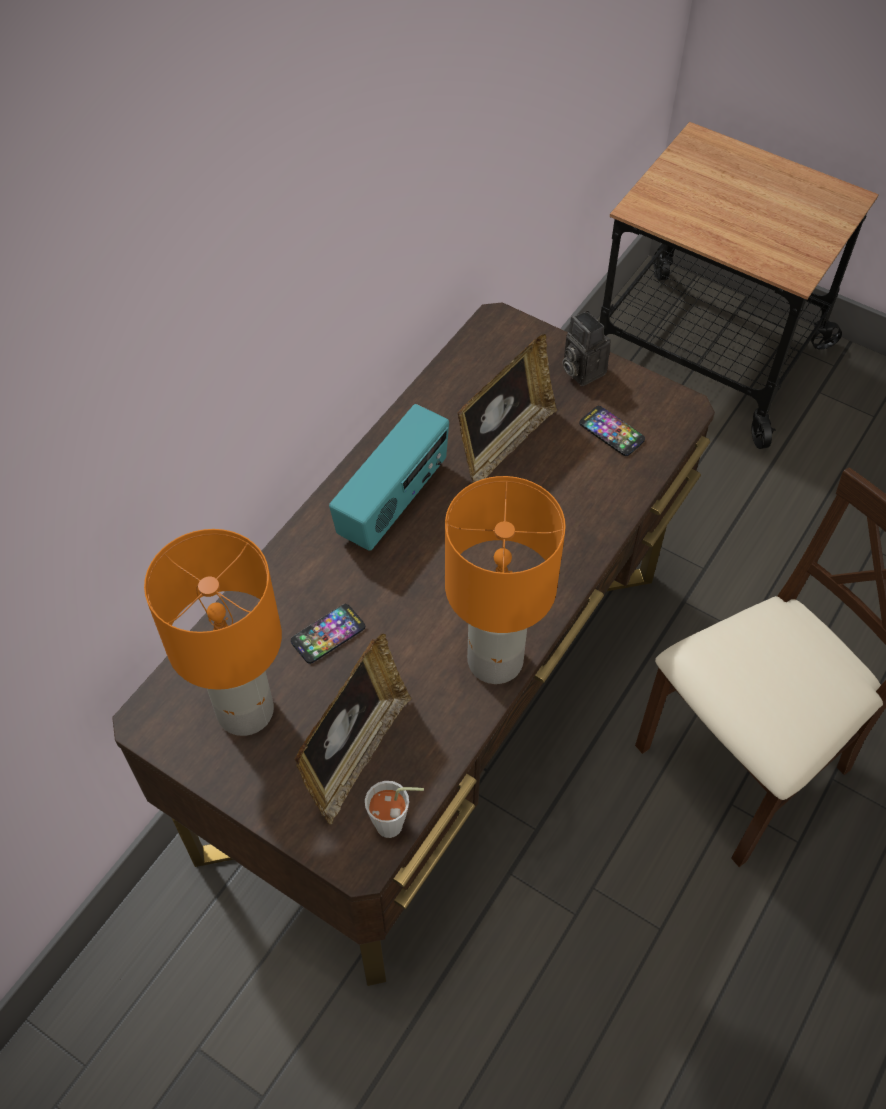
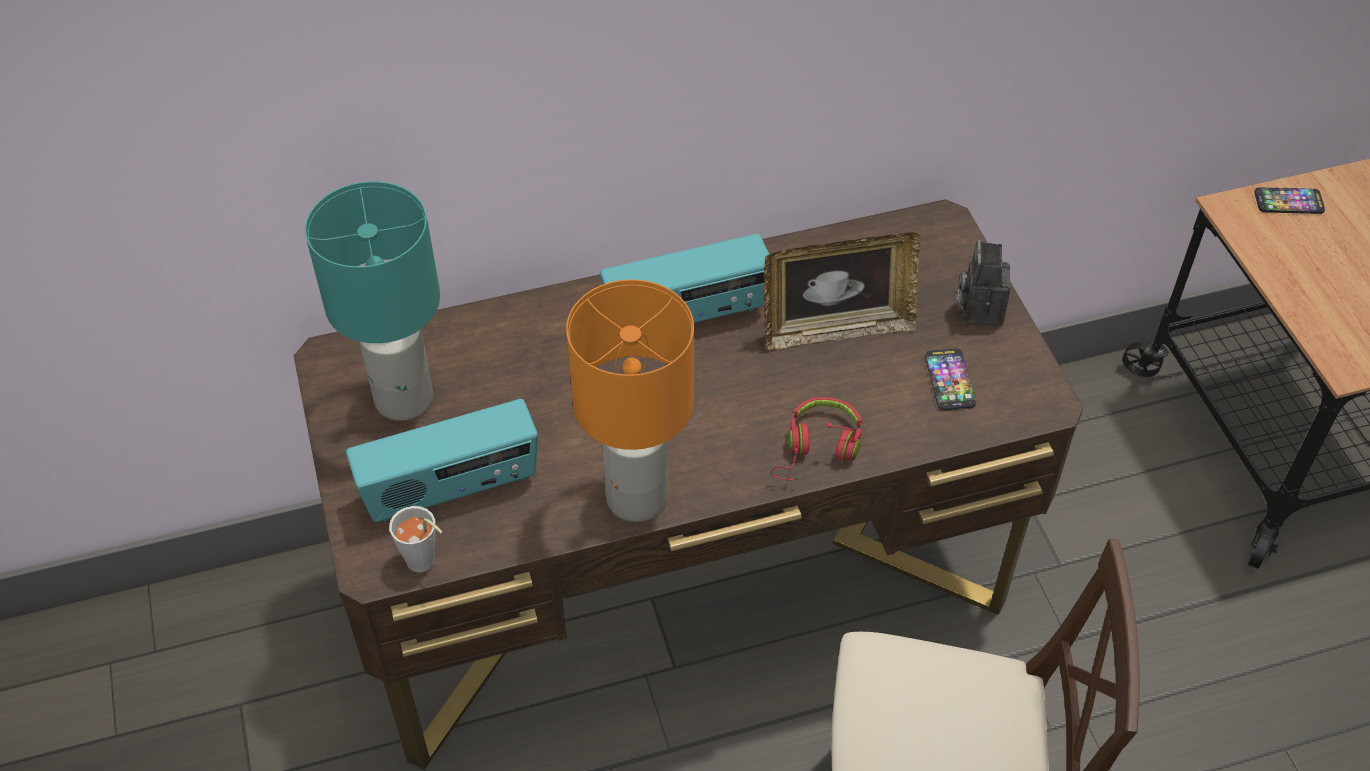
camera: 40 degrees right, 5 degrees down
orange table lamp [144,529,282,736] -> turquoise table lamp [305,181,440,421]
phone [291,604,365,664] -> phone moved to [1255,187,1325,214]
picture frame [294,634,412,825] -> radio [346,399,538,522]
none -> red headphones [771,397,862,481]

